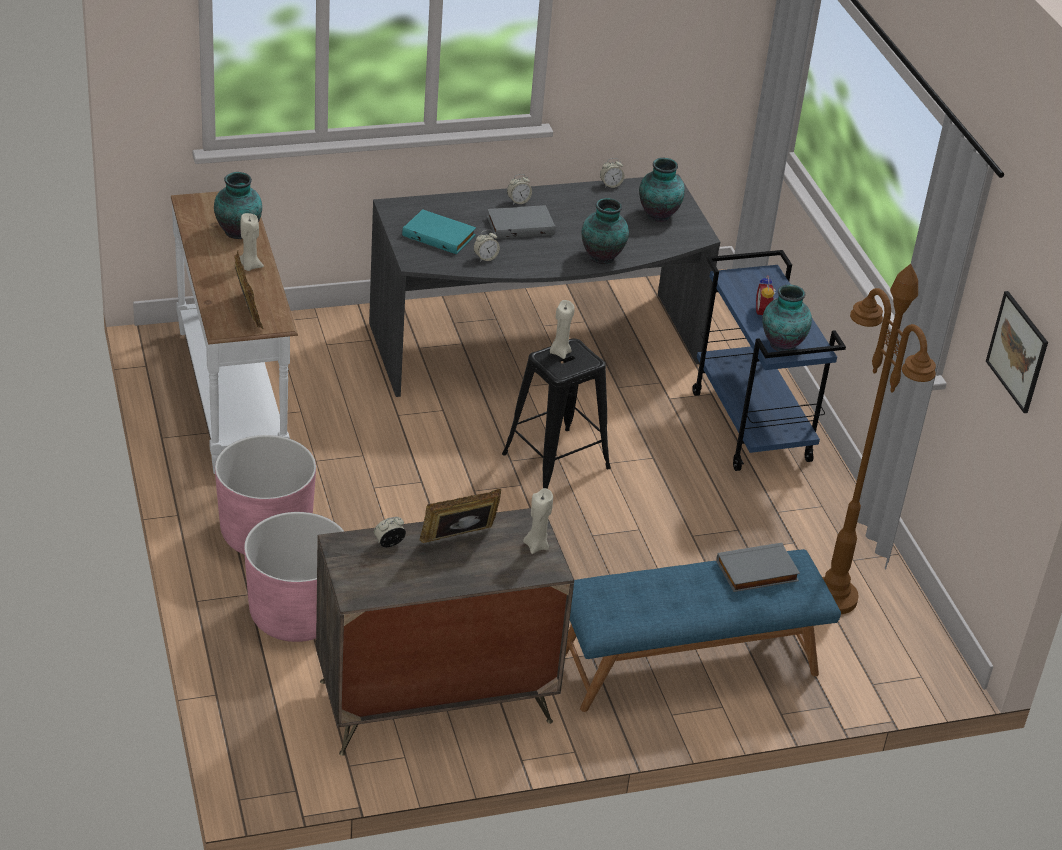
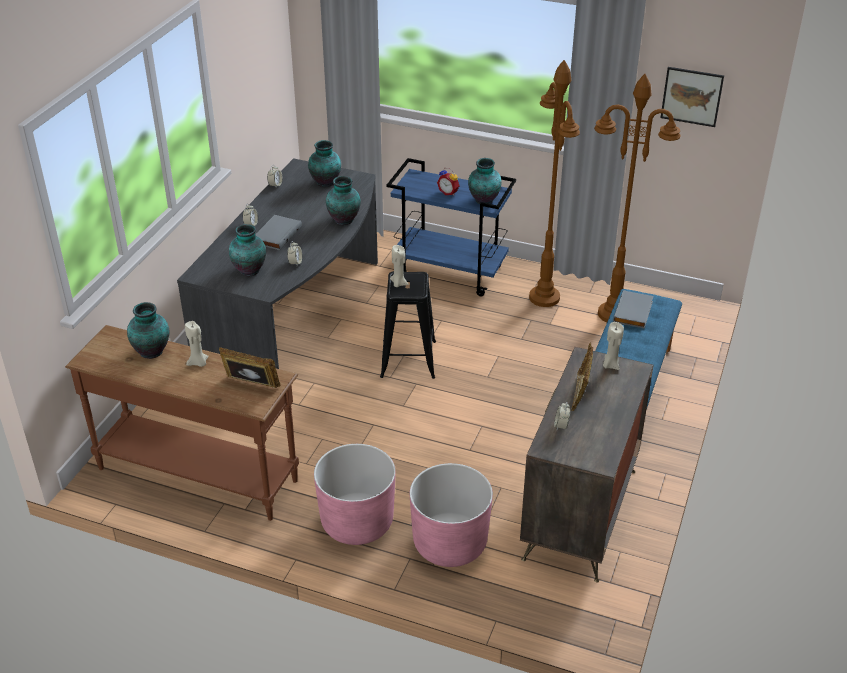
camera: 50 degrees left, 0 degrees up
white console table [171,191,298,474] -> brown console table [65,325,299,521]
turquoise book [402,209,476,254] -> vase [229,224,266,276]
none -> brown floor lamp [529,60,580,307]

